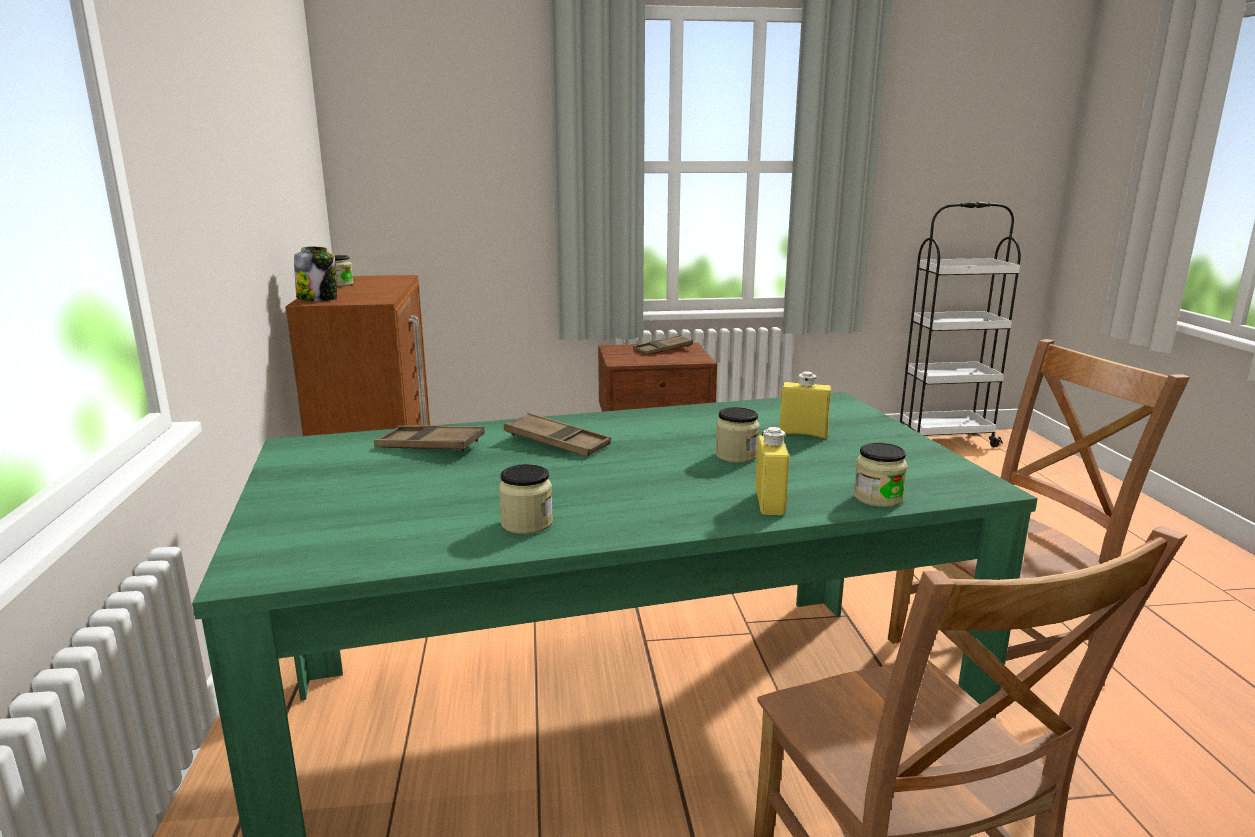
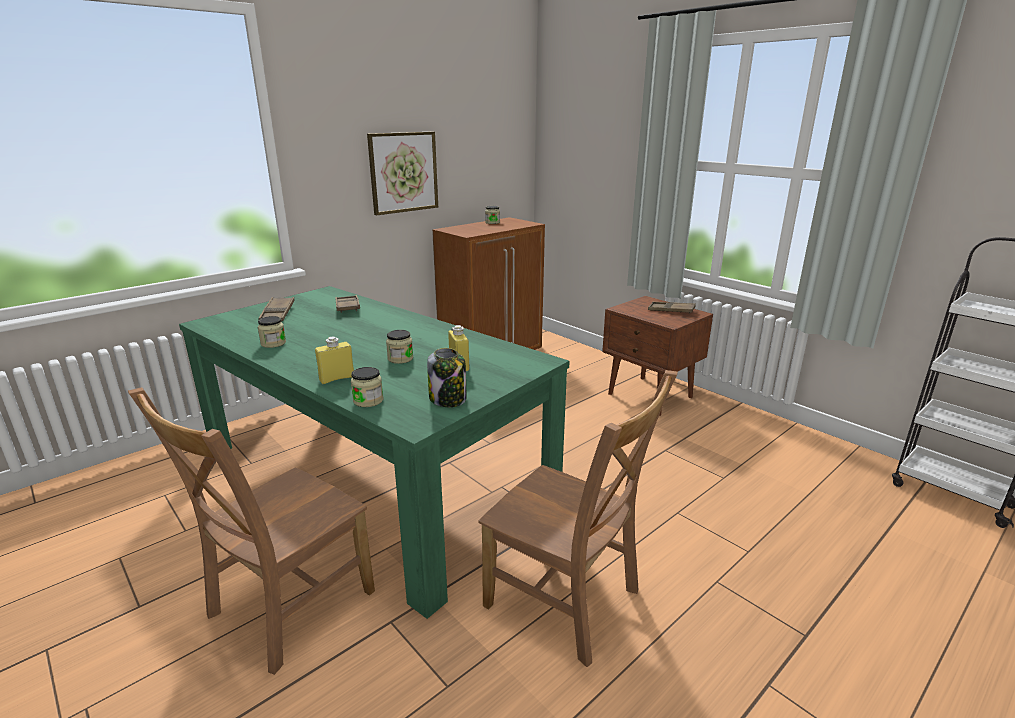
camera: 55 degrees right, 5 degrees up
jar [294,247,337,301] -> jar moved to [427,348,466,407]
brown tray [504,413,611,457] -> brown tray moved to [259,297,295,321]
none -> picture [367,132,438,215]

